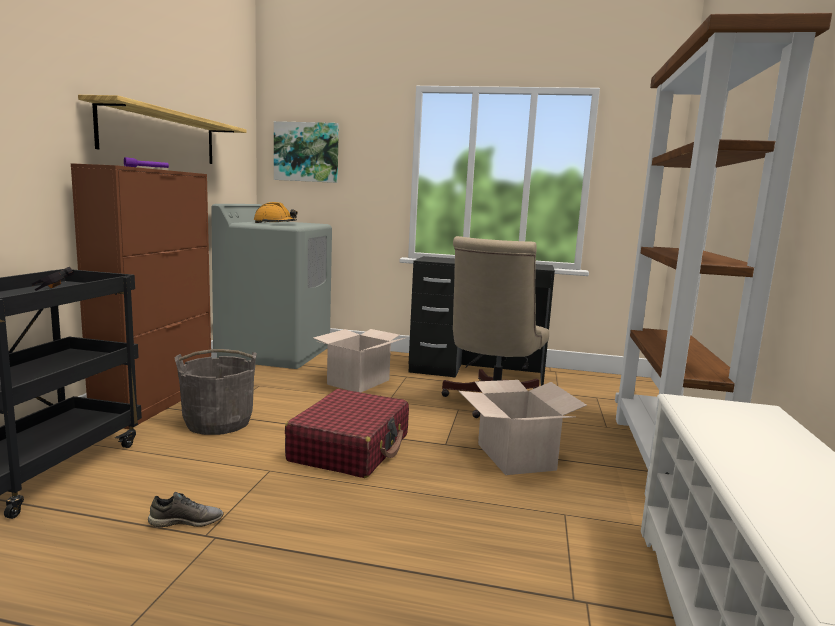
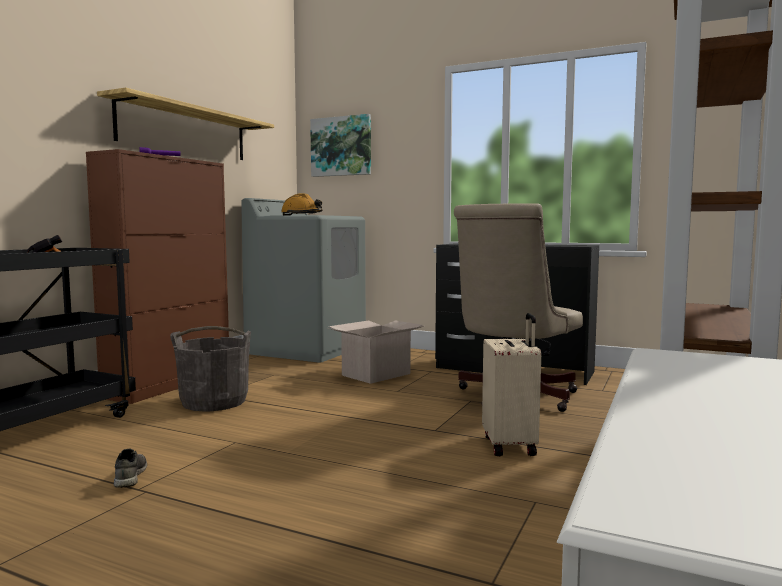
camera: 15 degrees right, 5 degrees down
grey shoe [148,492,224,527] -> grey shoe turned 105 degrees counterclockwise [114,449,147,488]
red suitcase [285,389,409,478] -> none
cardboard box [459,380,587,475] -> beige suitcase [482,313,541,456]

